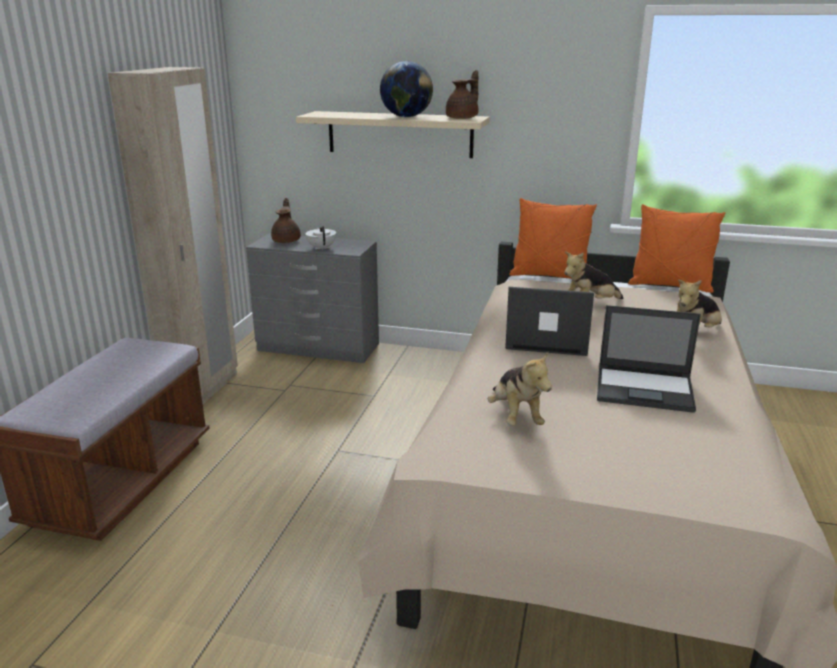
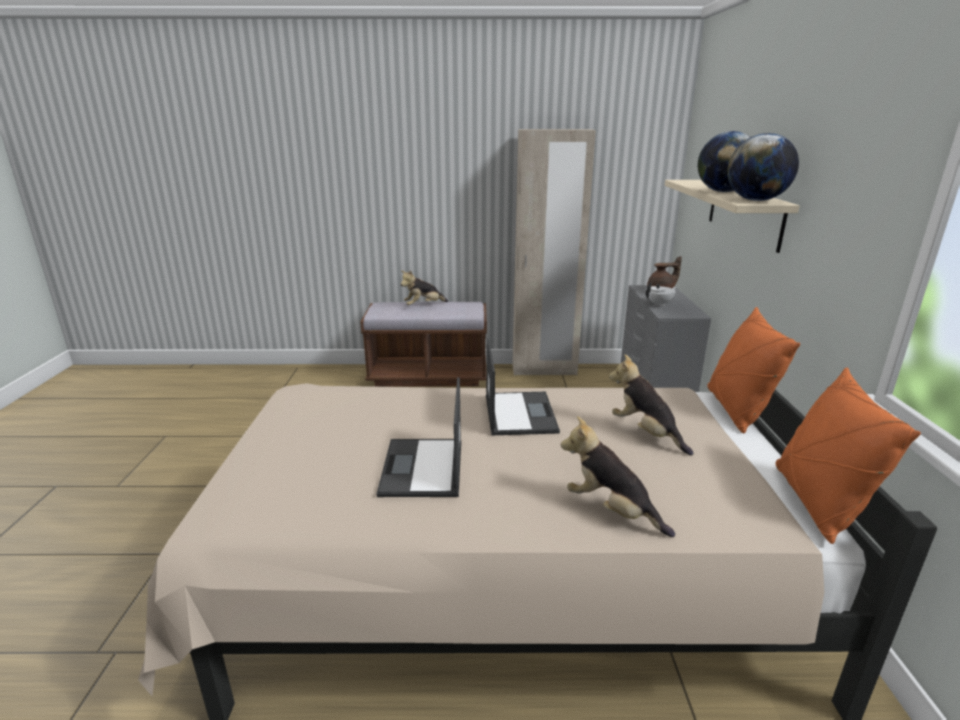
camera: 75 degrees right, 0 degrees up
brown teapot [446,70,479,119] -> globe [727,133,799,201]
plush toy [488,352,552,426] -> plush toy moved to [401,271,448,305]

